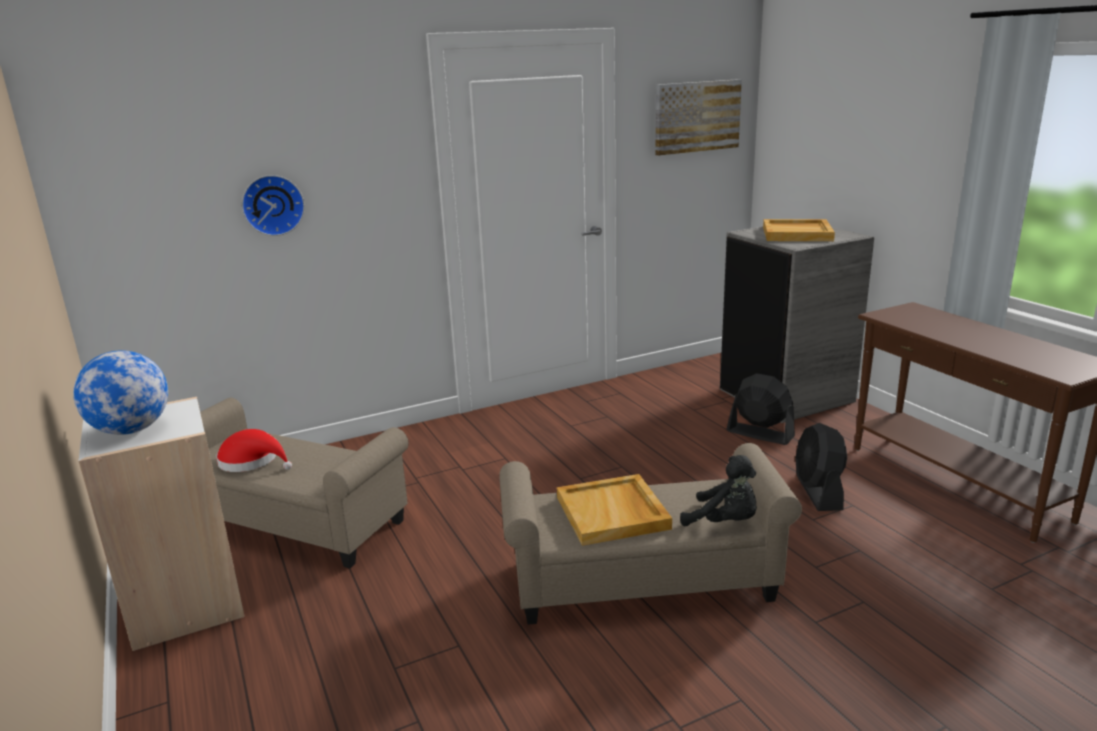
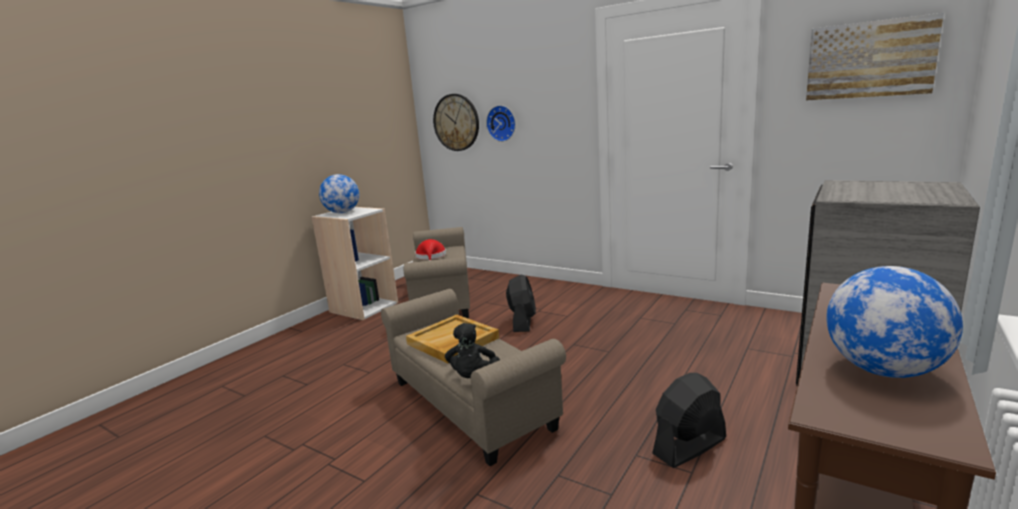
camera: 60 degrees right, 5 degrees down
black fan [727,374,795,445] -> black fan moved to [506,274,536,332]
beige tray [763,219,835,241] -> none
none -> wall clock [433,94,479,151]
none -> globe [826,266,963,378]

